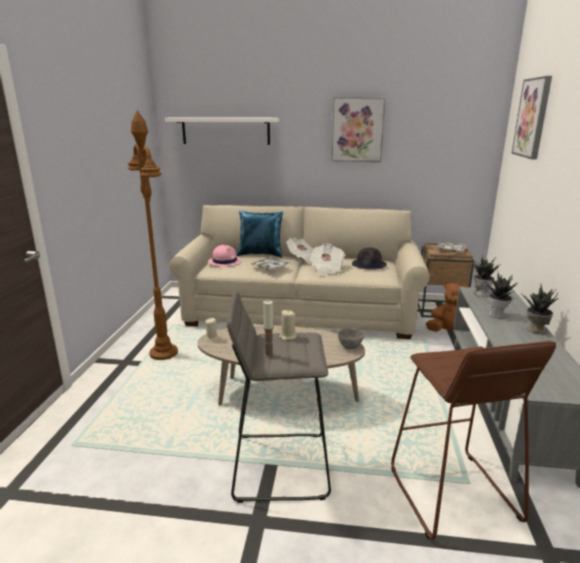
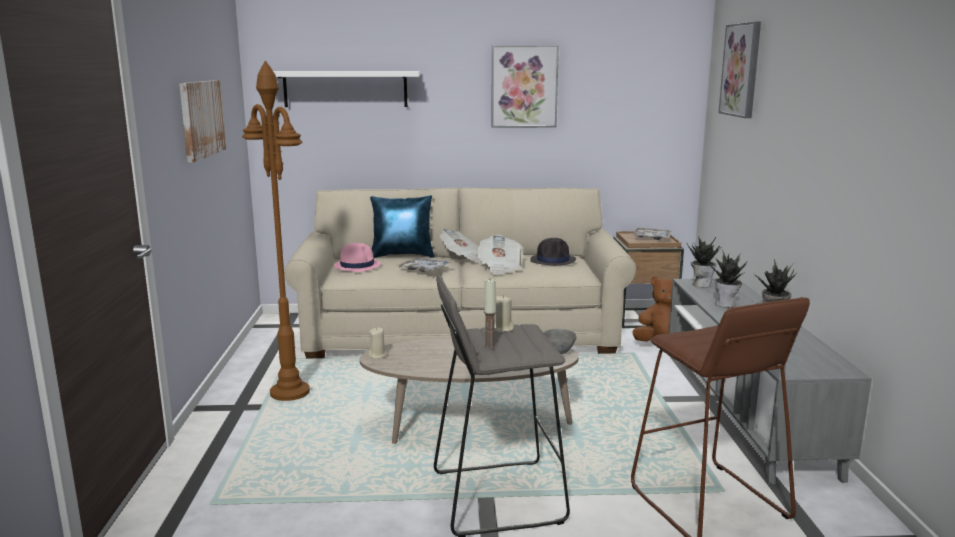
camera: 10 degrees left, 5 degrees down
none -> picture [179,80,227,163]

